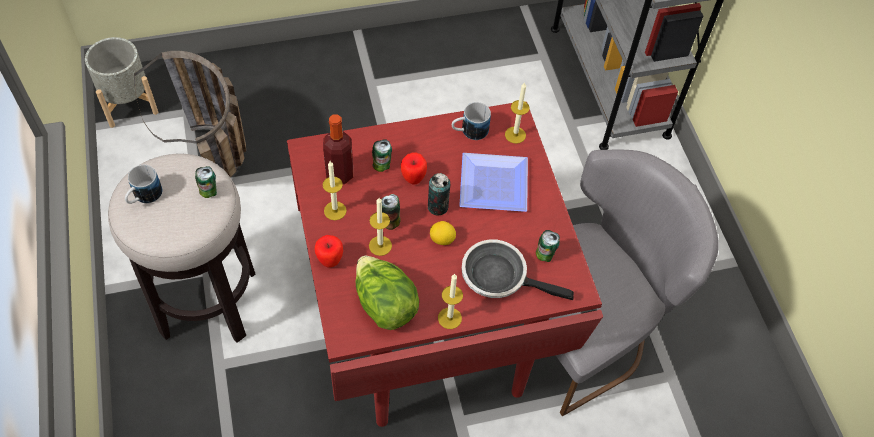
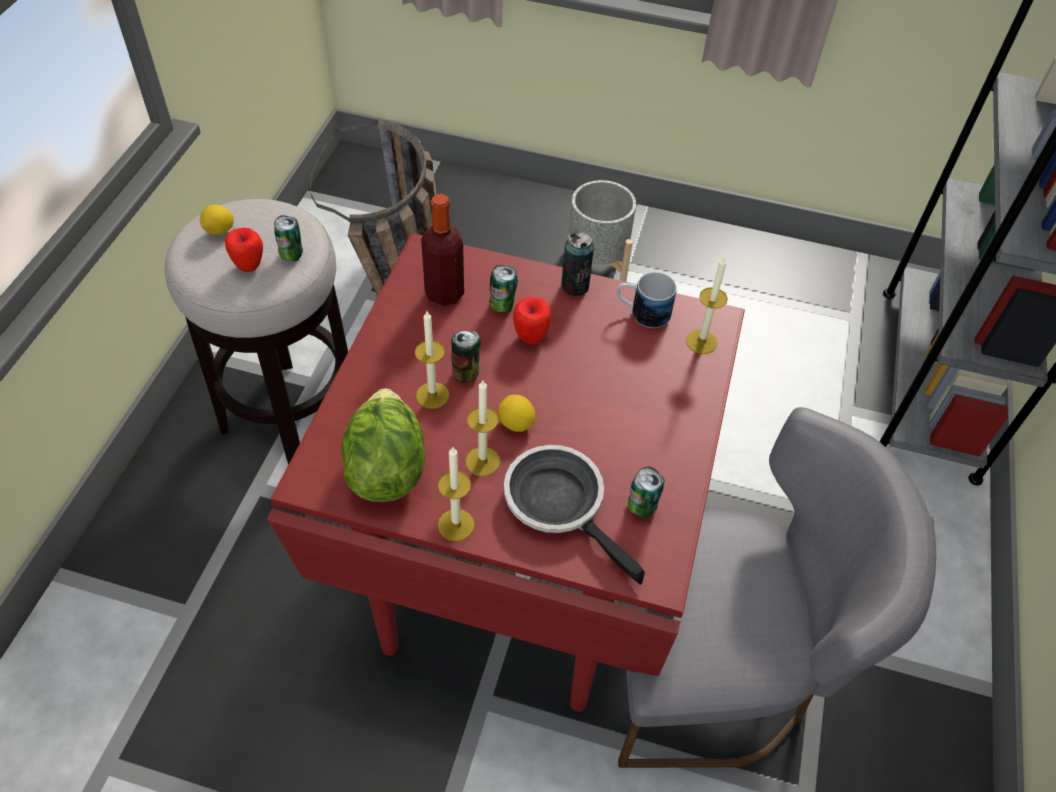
camera: 30 degrees right, 5 degrees down
grey planter [85,37,158,128] -> grey planter moved to [568,180,636,282]
mug [125,165,162,204] -> lemon [200,205,234,235]
apple [315,235,343,267] -> apple moved to [225,228,263,272]
candle [322,161,347,220] -> candle moved to [466,380,500,476]
can [428,173,450,215] -> can moved to [561,232,594,296]
plate [459,153,528,212] -> none

